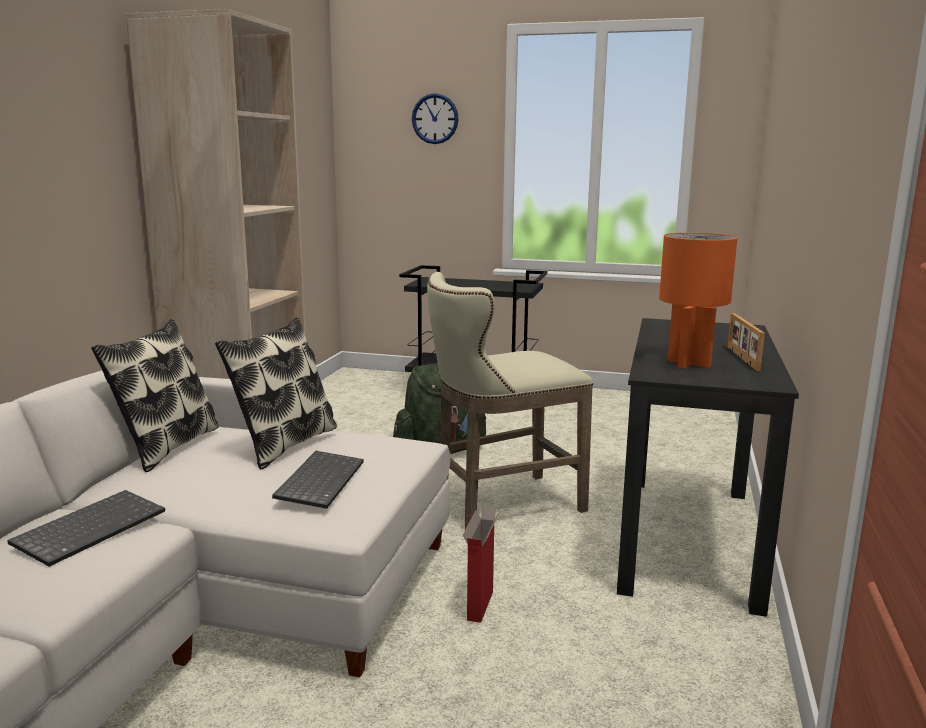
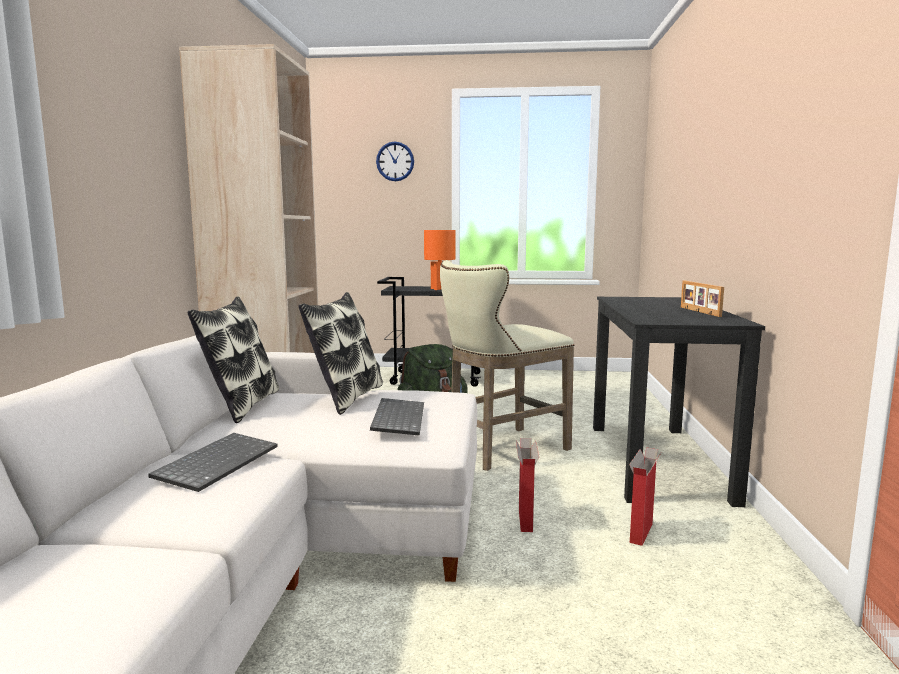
camera: 10 degrees left, 5 degrees down
orange table lamp [659,233,737,369] -> orange table lamp moved to [424,230,456,290]
none -> cardboard box [629,447,661,546]

